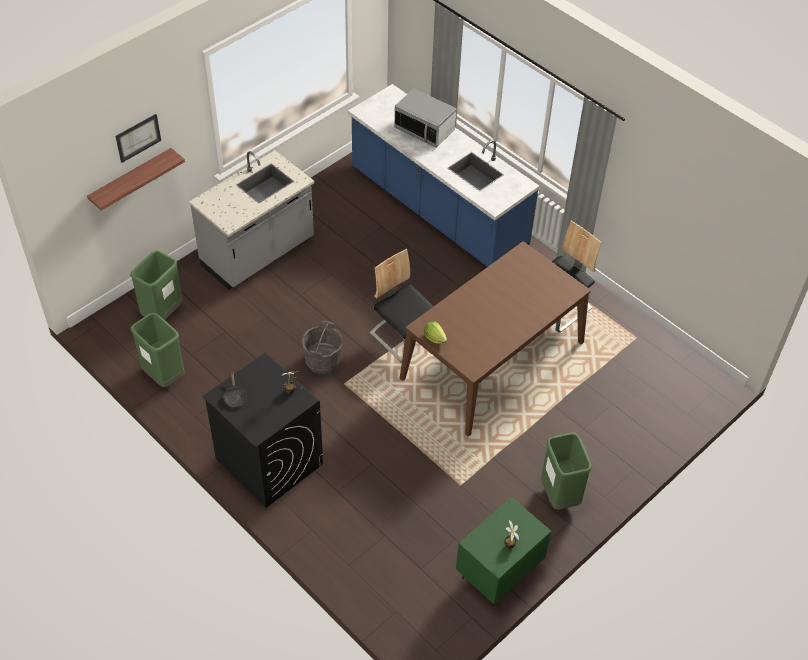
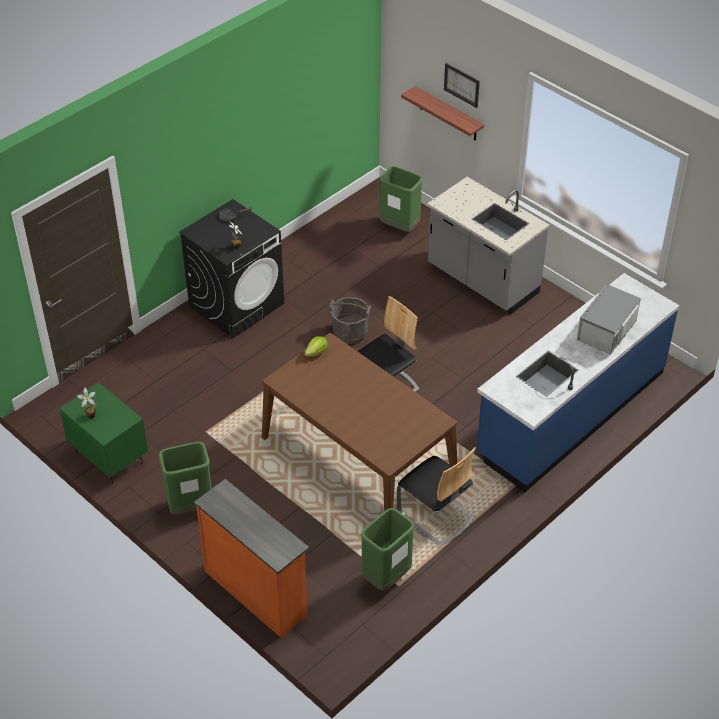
camera: 90 degrees right, 5 degrees down
green trash can [130,313,185,387] -> green trash can moved to [360,508,415,591]
none -> orange dresser [194,479,309,638]

